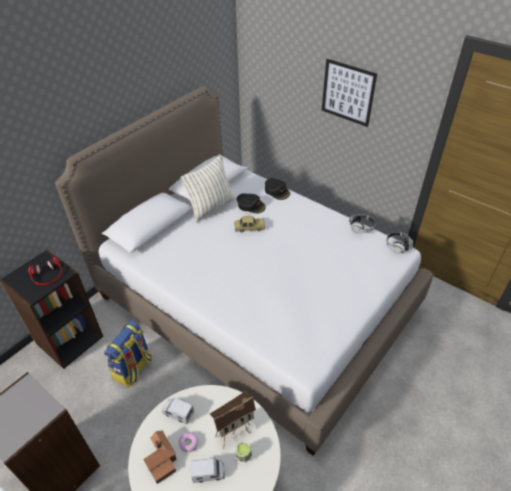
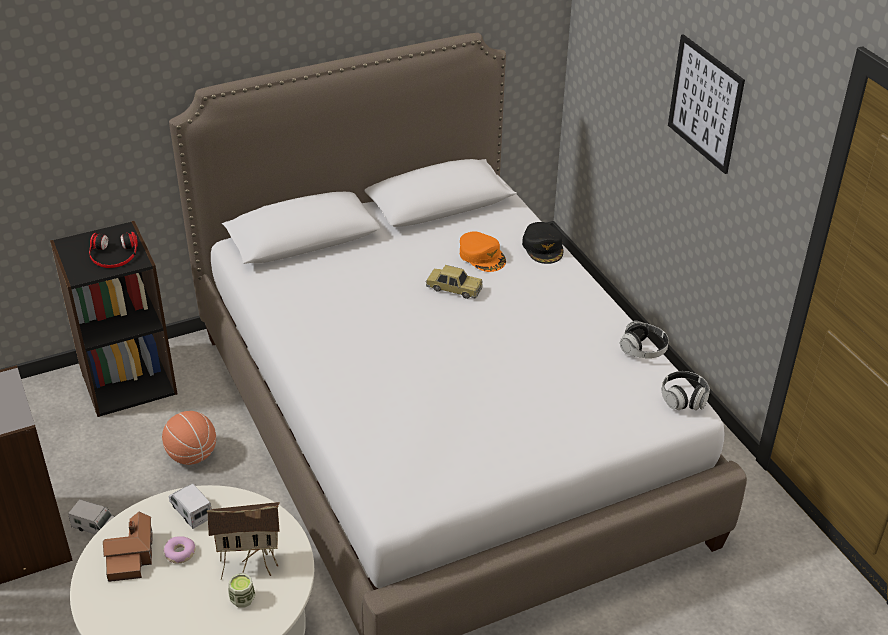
camera: 25 degrees right, 5 degrees down
backpack [104,320,152,387] -> basketball [162,411,216,465]
pillow [180,155,235,222] -> none
toy truck [191,458,225,483] -> toy truck moved to [68,499,114,534]
black cap [236,193,266,213] -> orange cap [460,231,506,272]

